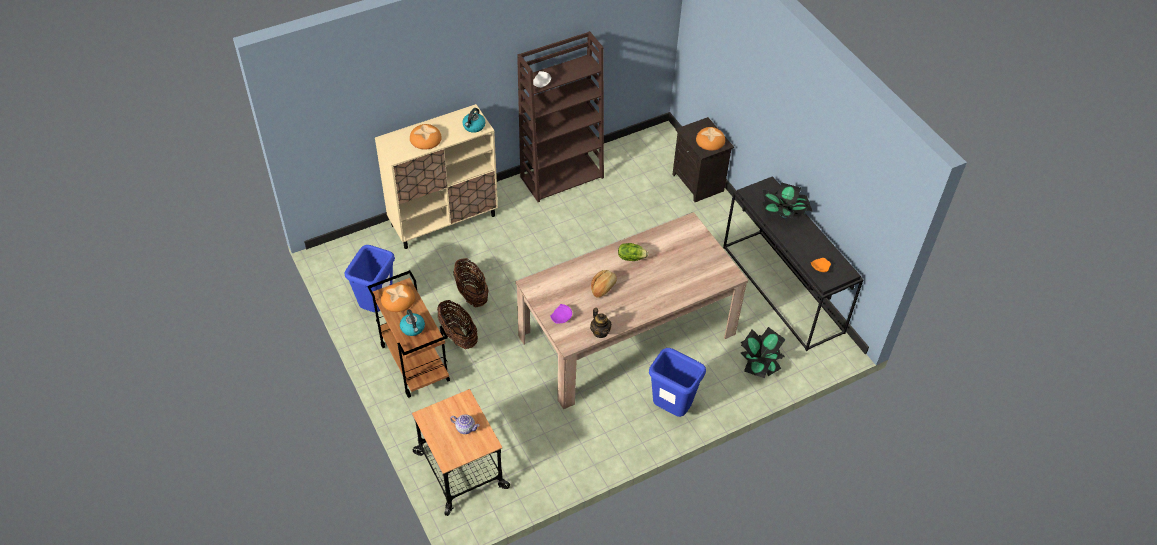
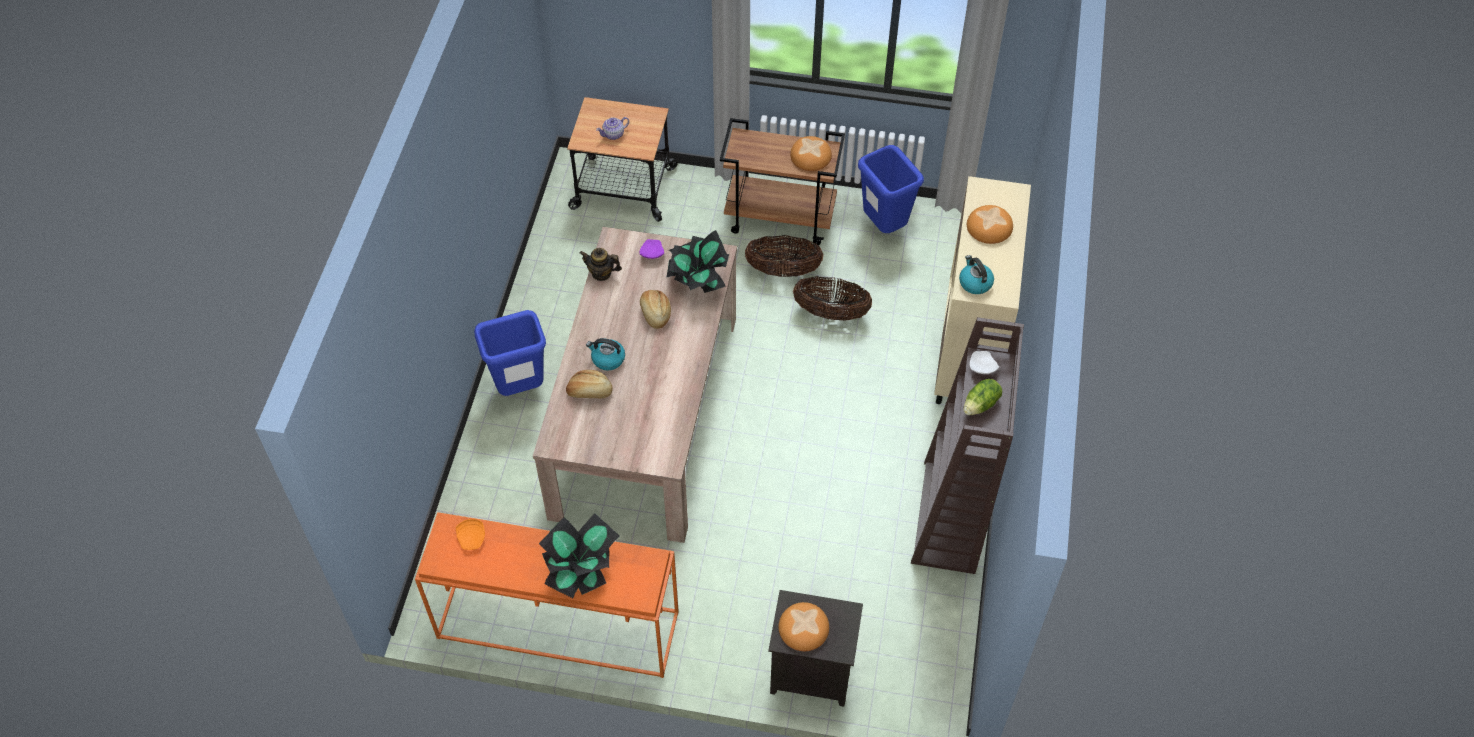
camera: 130 degrees right, 5 degrees up
kettle [400,309,425,336] -> kettle moved to [586,338,625,370]
lettuce [618,243,648,261] -> lettuce moved to [963,379,1002,415]
black console table [723,176,864,351] -> orange console table [415,512,679,678]
potted plant [741,327,786,378] -> potted plant moved to [666,230,729,293]
none -> bread [566,370,613,398]

